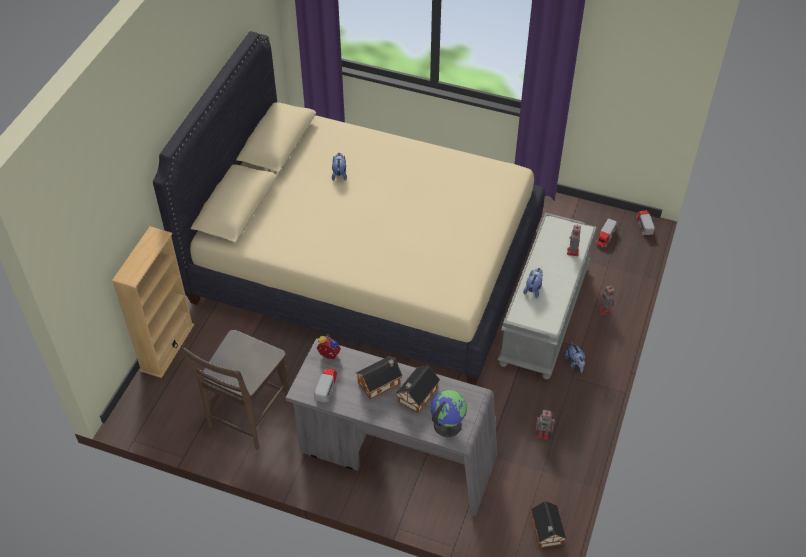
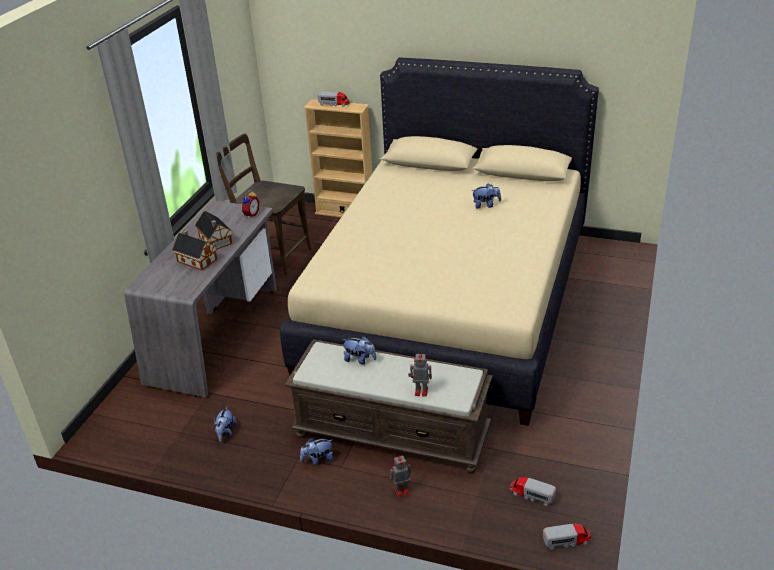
camera: 90 degrees right, 15 degrees down
toy truck [314,368,338,403] -> toy truck moved to [318,91,350,107]
globe [431,390,467,437] -> none
grey bench [498,213,597,380] -> brown bench [285,339,493,473]
toy house [531,501,566,548] -> none
toy robot [536,410,555,440] -> plush toy [214,407,237,442]

